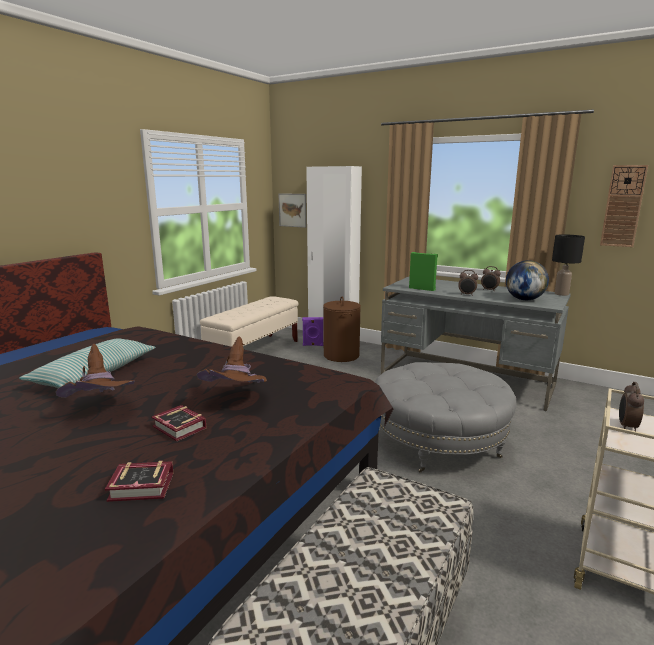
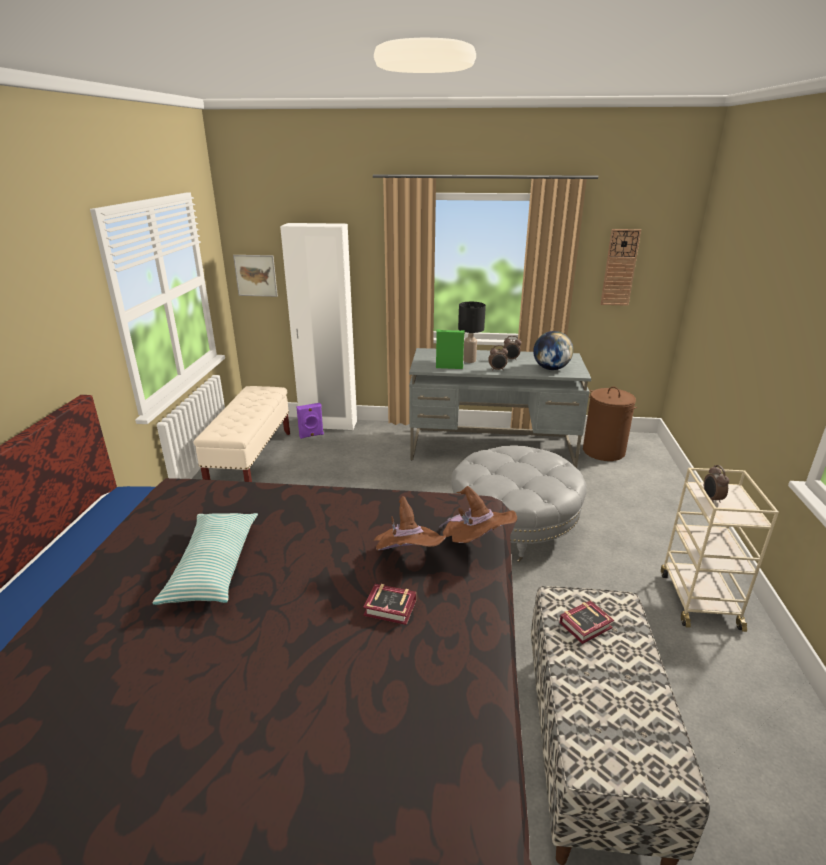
camera: 25 degrees left, 10 degrees up
brown hat [56,344,134,398] -> brown hat moved to [439,486,517,543]
book [105,461,173,502] -> book moved to [559,600,614,644]
brown laundry basket [323,297,361,362] -> brown laundry basket moved to [583,387,637,461]
black table lamp [552,234,585,296] -> black table lamp moved to [458,302,486,363]

